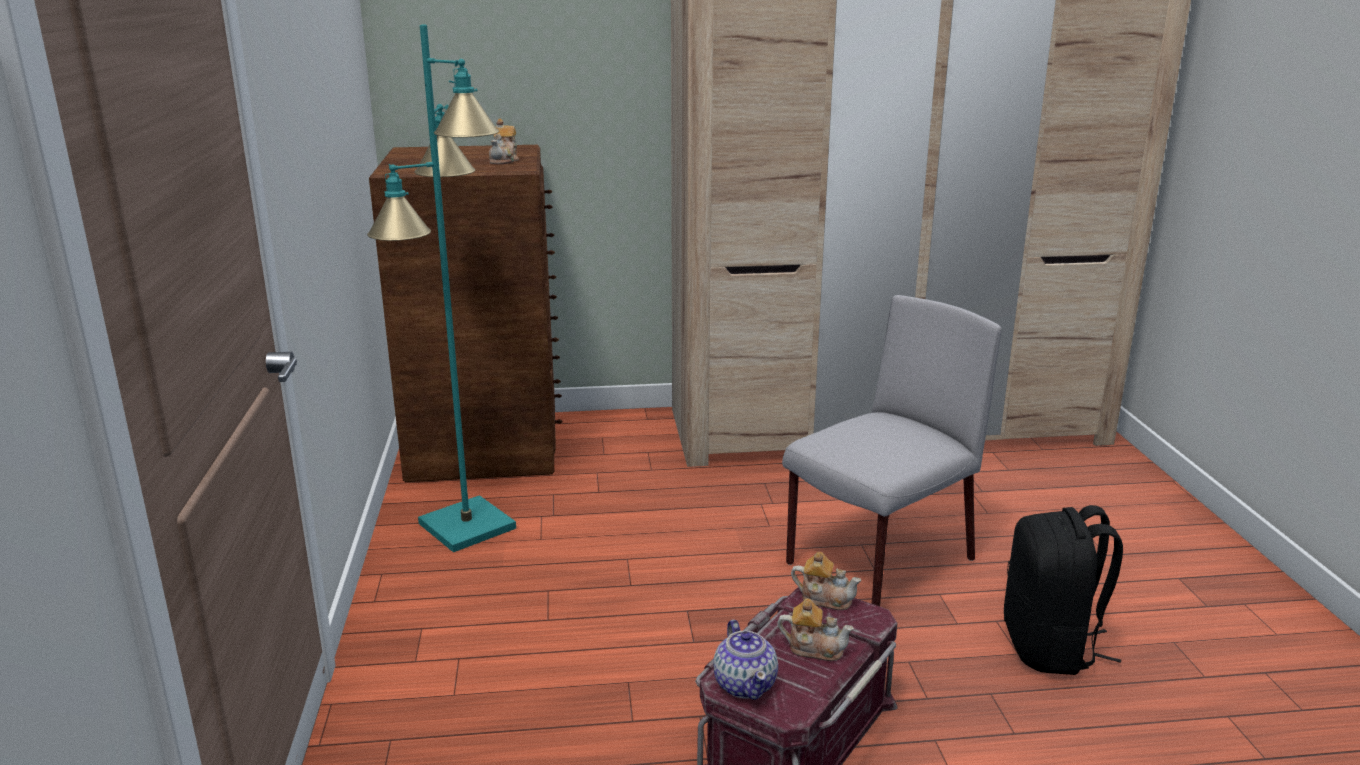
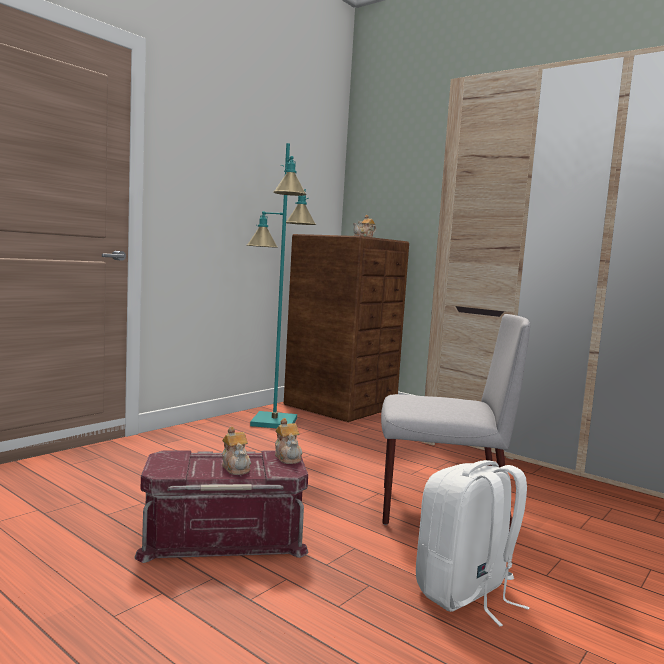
camera: 45 degrees right, 15 degrees down
teapot [713,620,778,700] -> none
black backpack [1004,505,1123,675] -> white backpack [416,460,530,627]

